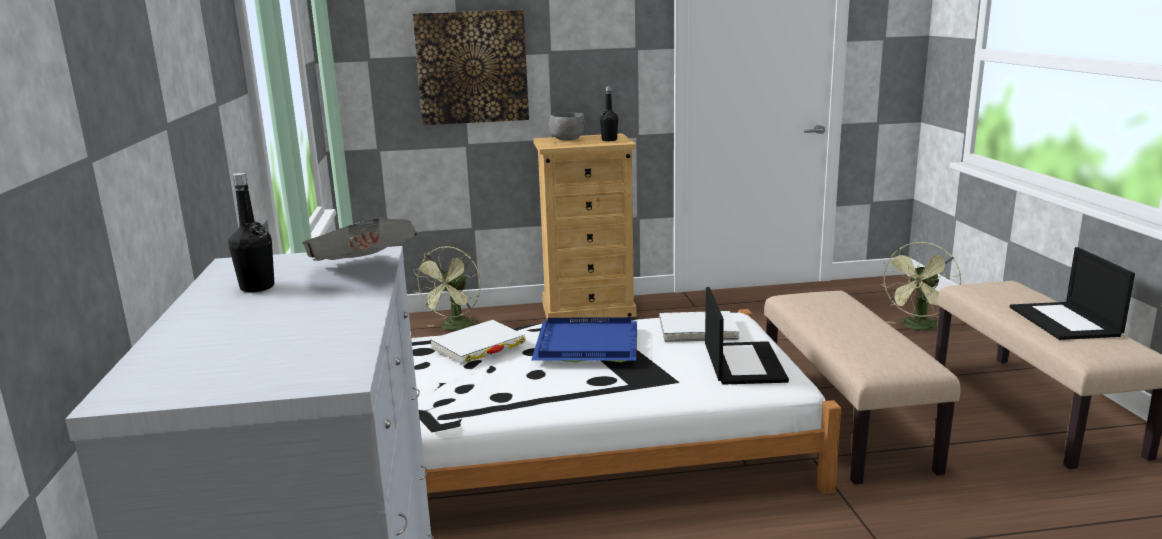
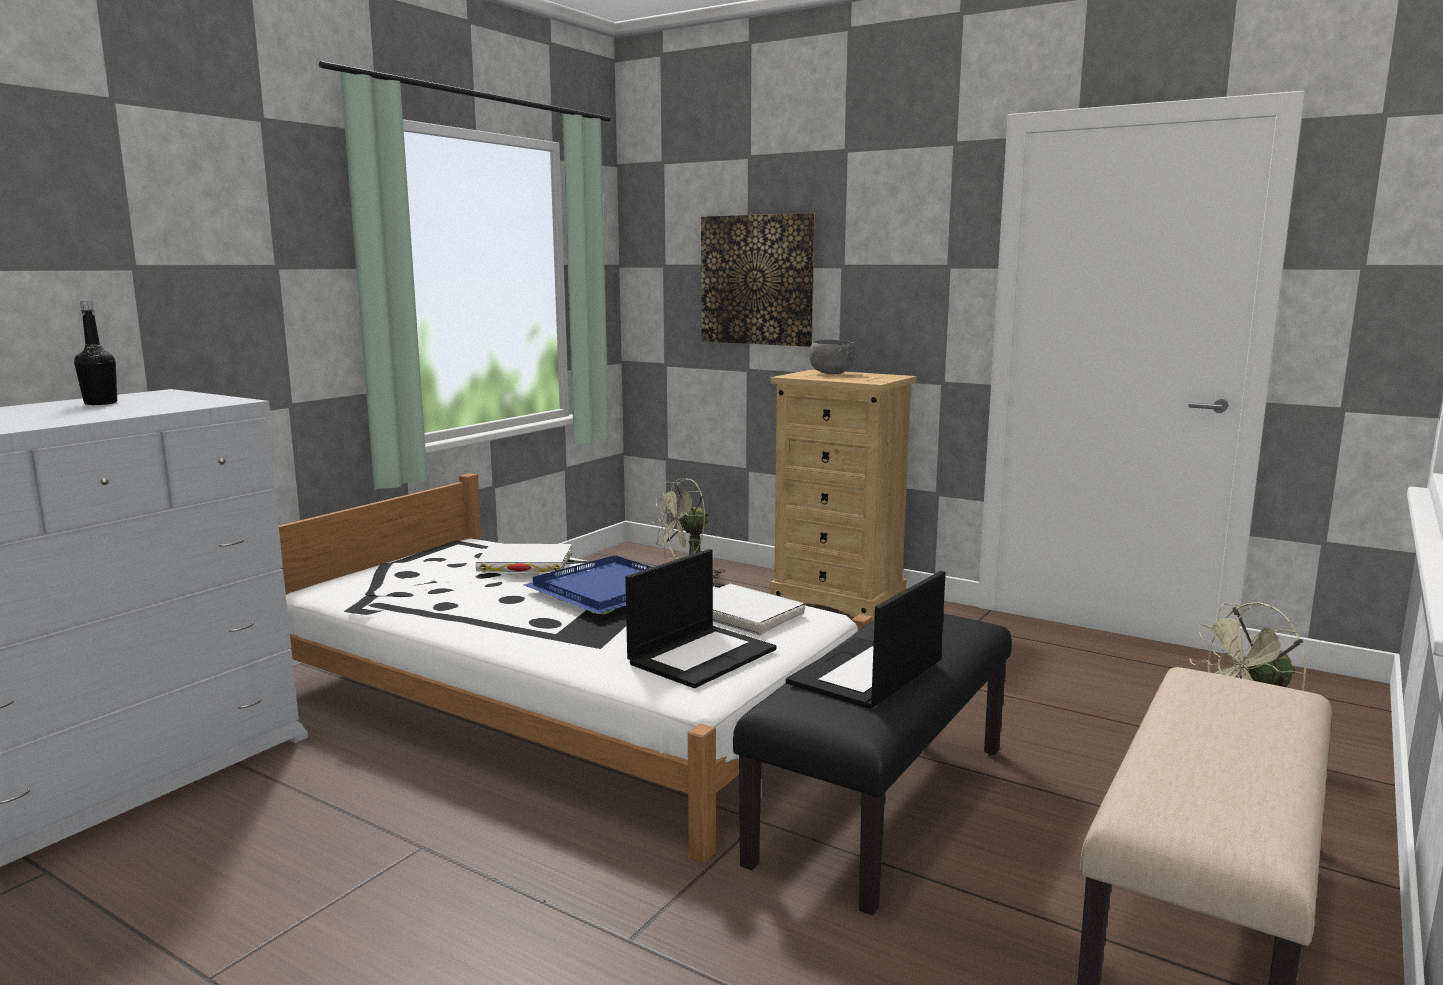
camera: 40 degrees right, 5 degrees down
newspaper [302,218,418,261] -> none
black bottle [600,86,618,141] -> none
beige bench [764,291,960,485] -> black bench [733,614,1012,916]
laptop [1010,247,1135,340] -> laptop moved to [786,571,946,709]

